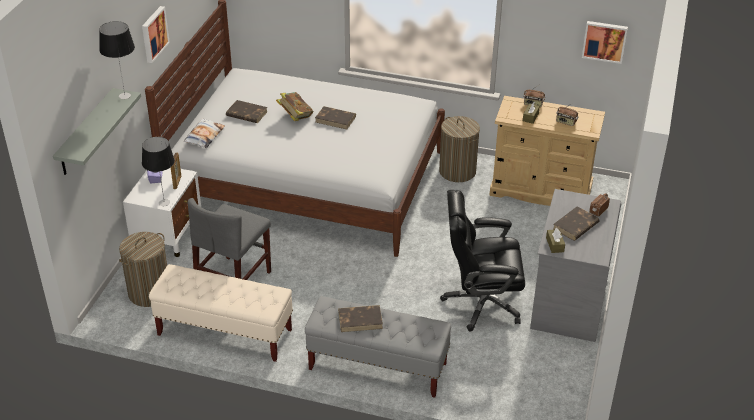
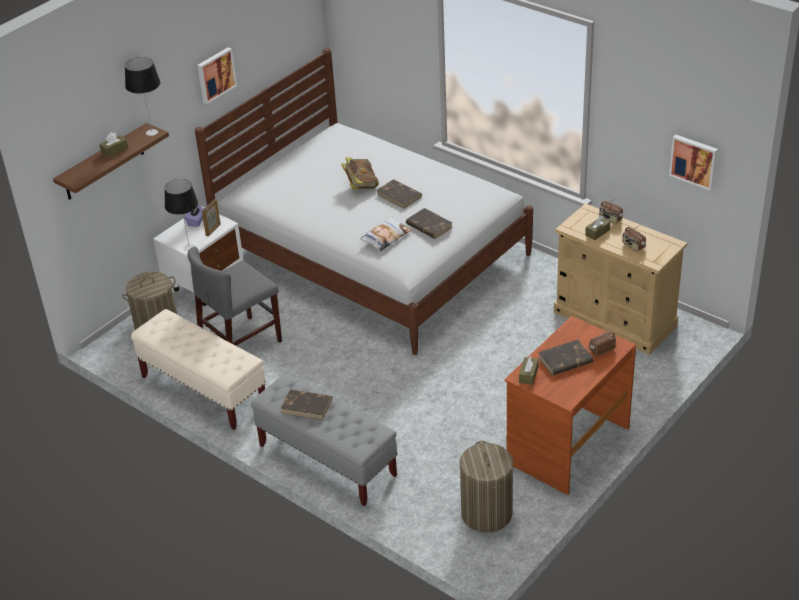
camera: 25 degrees right, 0 degrees up
grey shelf [53,88,141,175] -> brown shelf [53,123,169,200]
pillow [183,118,225,148] -> pillow moved to [360,216,412,251]
brown book [226,100,267,123] -> brown book moved to [406,208,453,239]
laundry basket [439,116,480,182] -> laundry basket moved to [459,441,513,533]
black office chair [440,190,525,332] -> none
grey desk [530,189,622,342] -> brown desk [504,316,636,495]
none -> brown tissue box [99,132,128,158]

